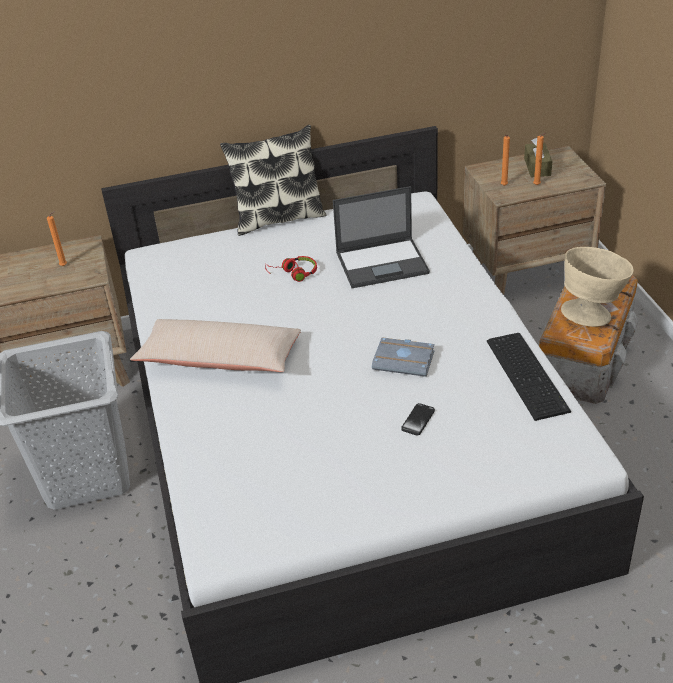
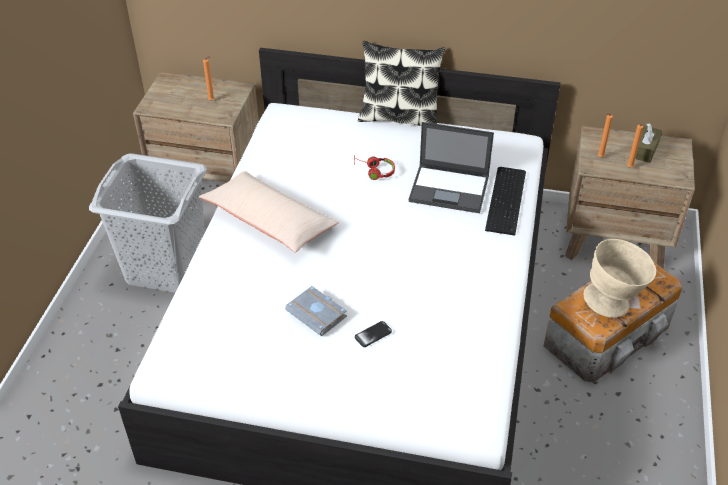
camera: 25 degrees right, 5 degrees up
grey book [372,337,434,377] -> grey book moved to [285,286,347,336]
keyboard [487,333,571,421] -> keyboard moved to [485,167,526,236]

